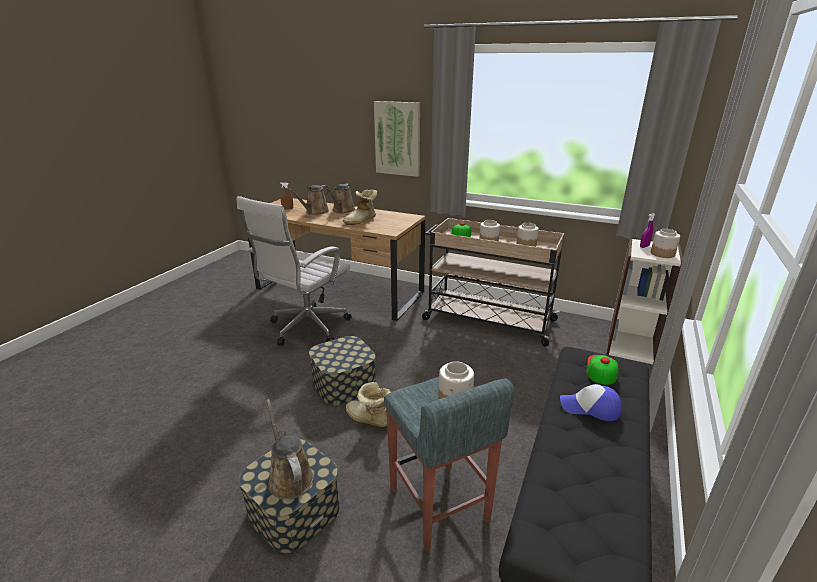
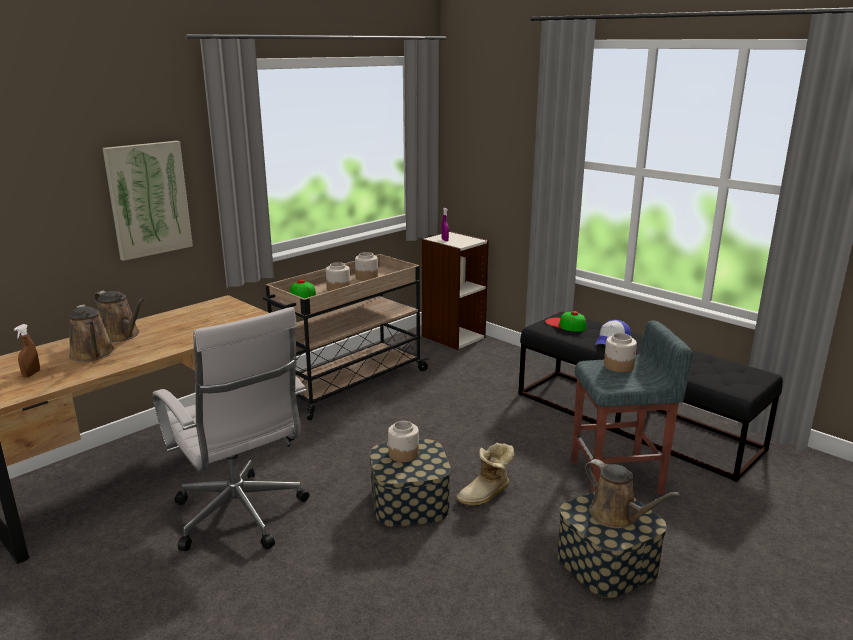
camera: 70 degrees left, 5 degrees down
brown watering can [266,399,314,499] -> brown watering can turned 120 degrees counterclockwise [585,459,680,528]
boot [343,189,378,225] -> none
jar [651,229,680,258] -> jar moved to [388,421,419,462]

